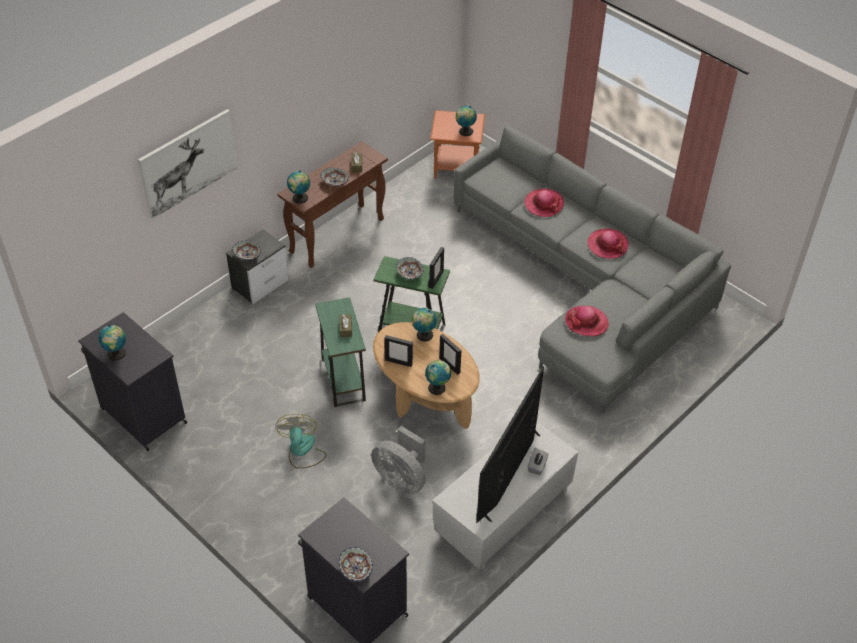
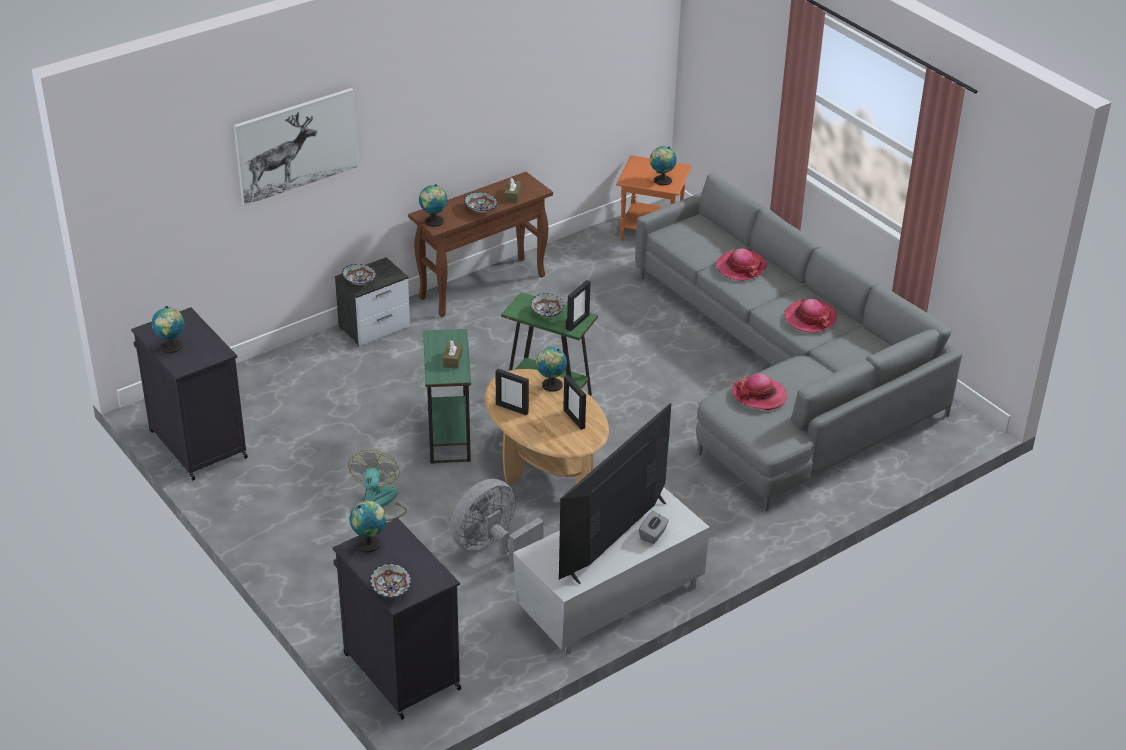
camera: 10 degrees right, 10 degrees down
grey fan [371,426,426,494] -> grey fan turned 90 degrees clockwise [450,479,544,569]
globe [425,360,451,395] -> globe moved to [349,501,386,553]

